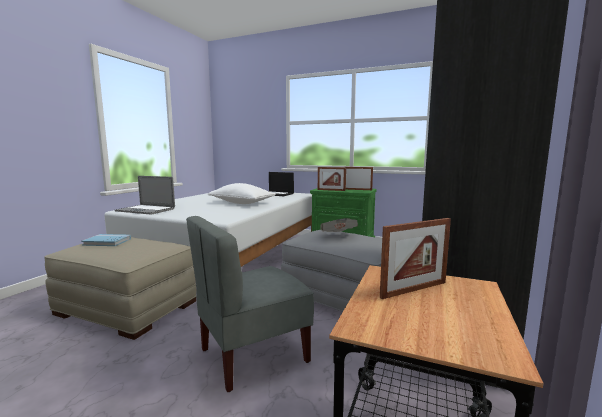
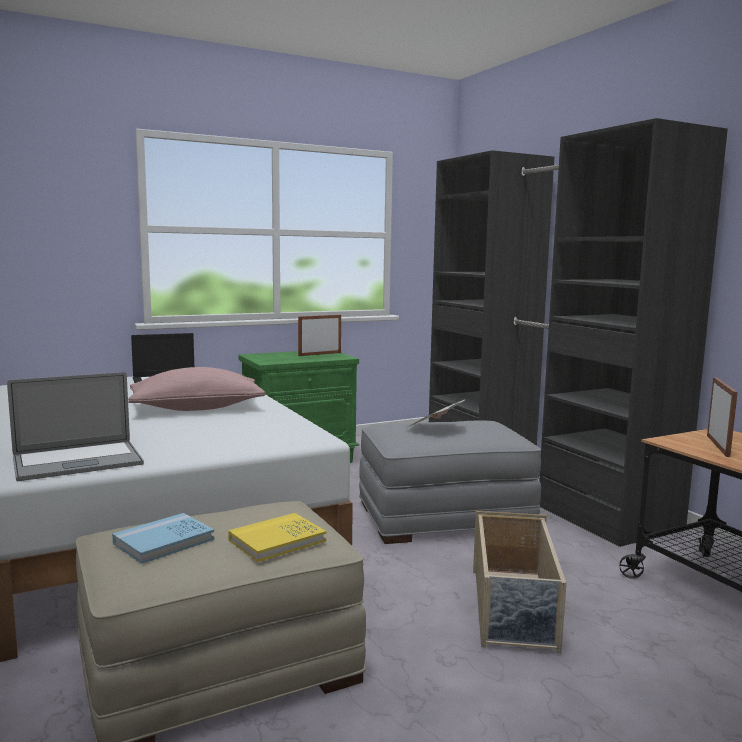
camera: 50 degrees left, 0 degrees up
grey chair [186,216,314,392] -> beige storage box [473,511,566,654]
white pillow [208,183,275,204] -> pink pillow [128,367,265,411]
picture frame [318,167,346,191] -> none
none -> yellow book [228,513,326,562]

